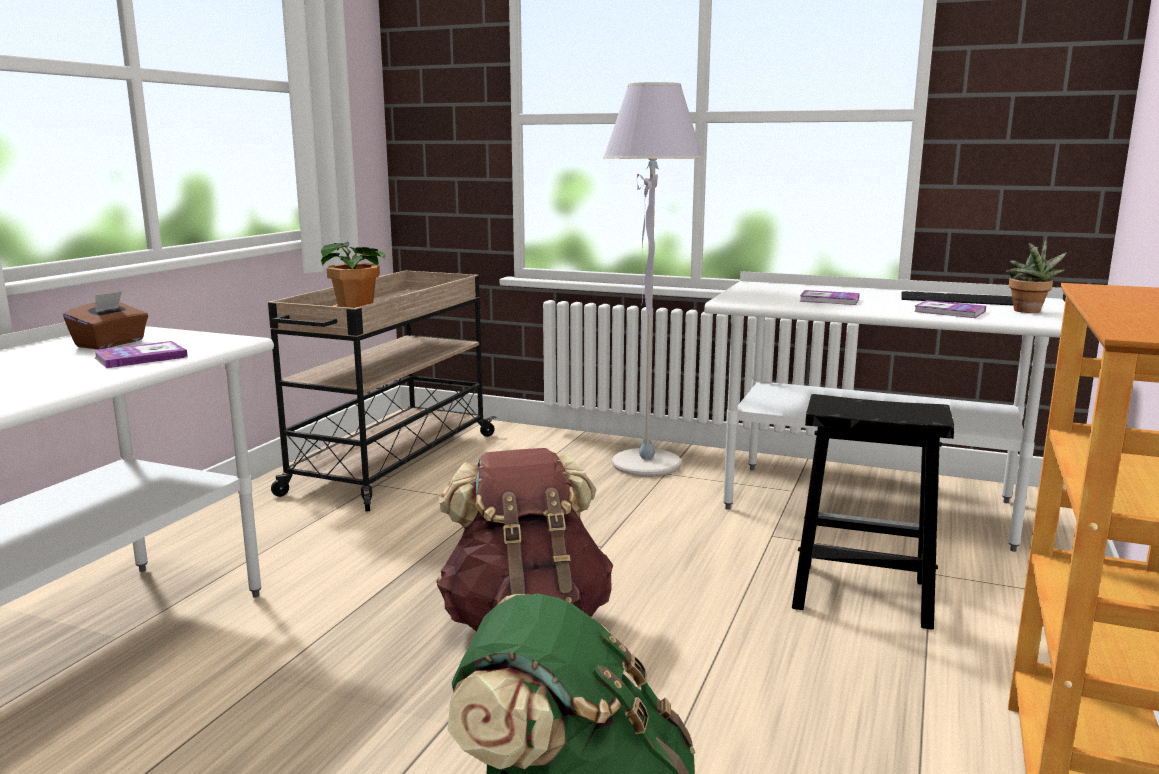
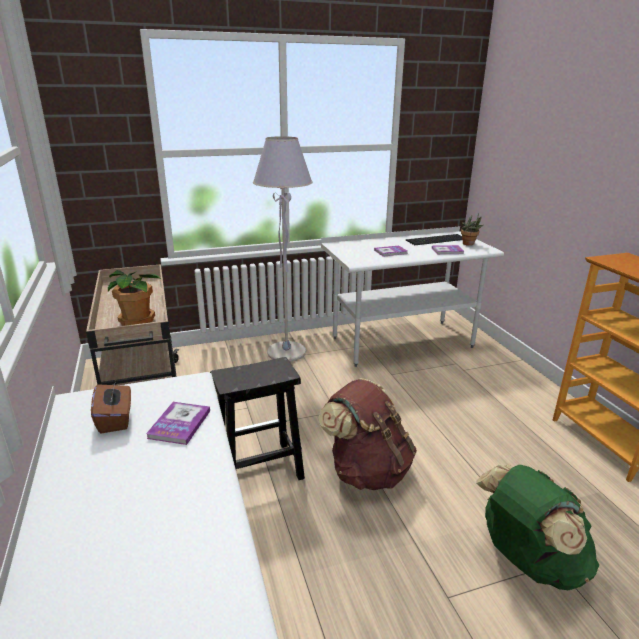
camera: 40 degrees left, 10 degrees up
black stool [792,394,955,630] -> black stool moved to [210,357,305,480]

